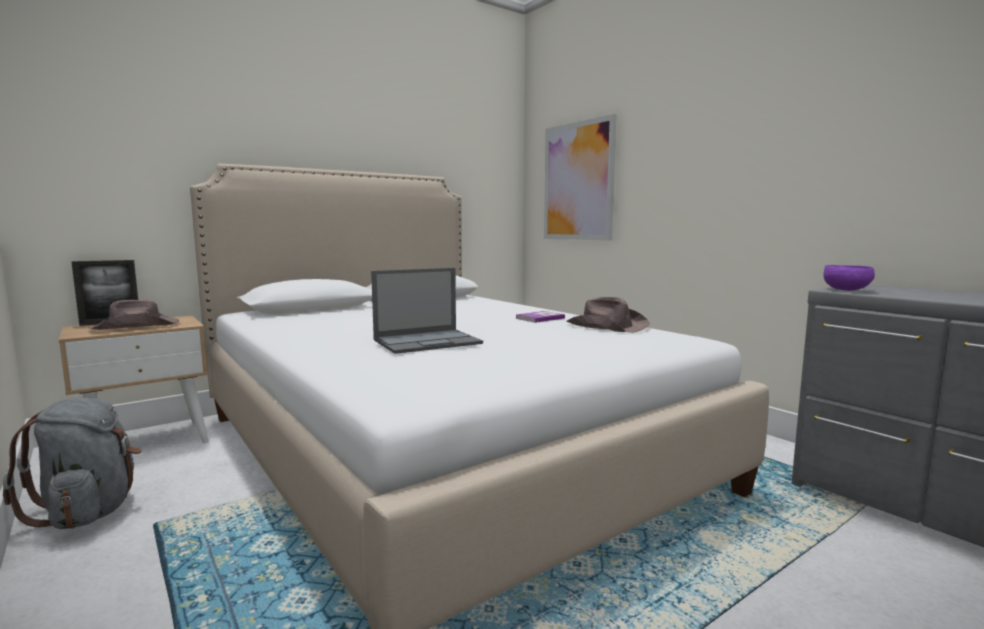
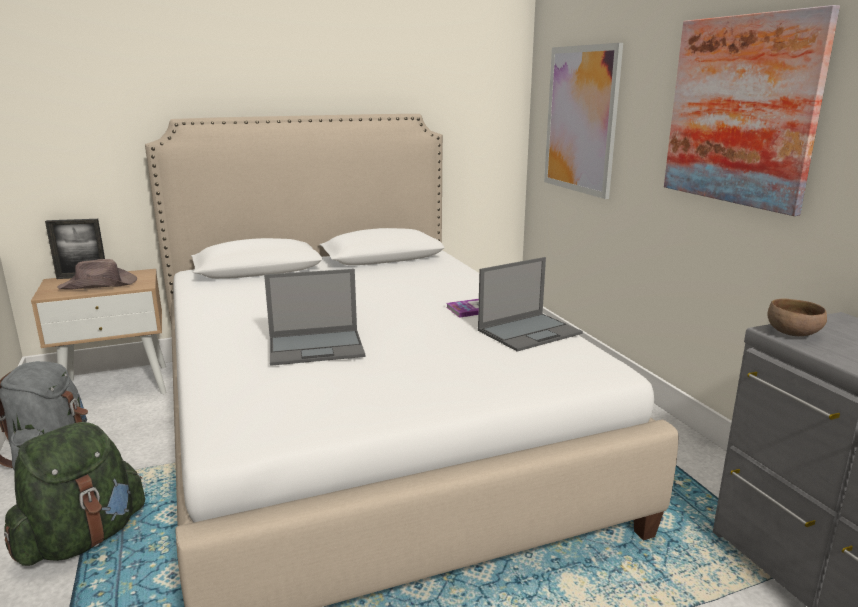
camera: 15 degrees right, 10 degrees up
brown hat [566,297,650,333] -> laptop [478,257,583,351]
purple bowl [823,265,875,291] -> brown bowl [767,299,827,336]
none -> green backpack [4,422,145,566]
none -> picture [664,5,840,216]

